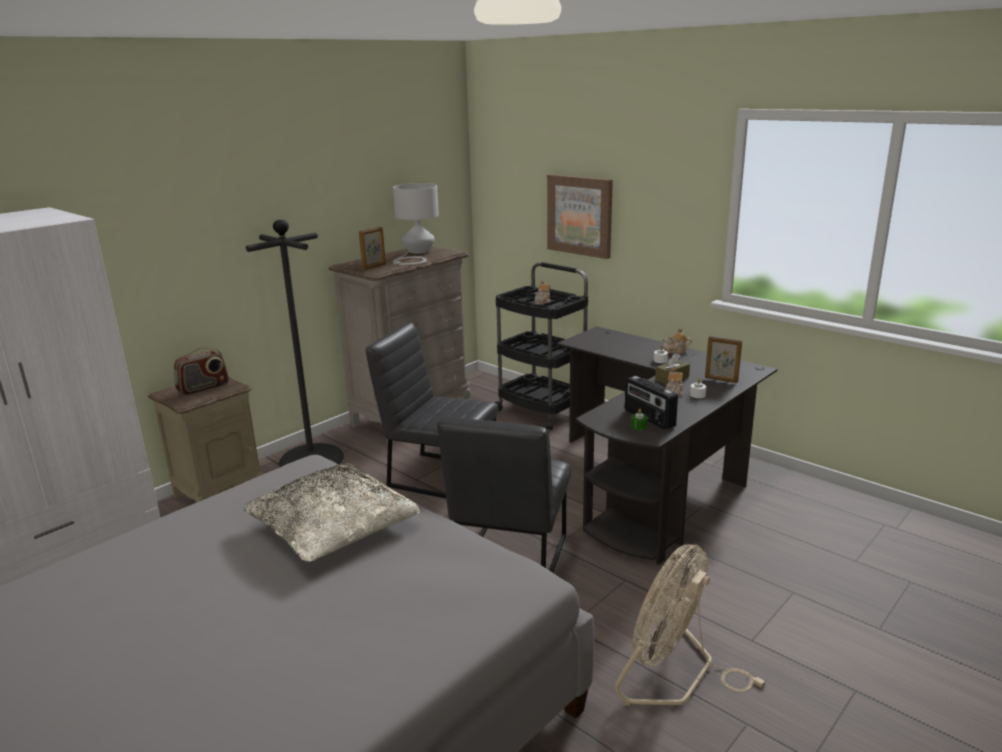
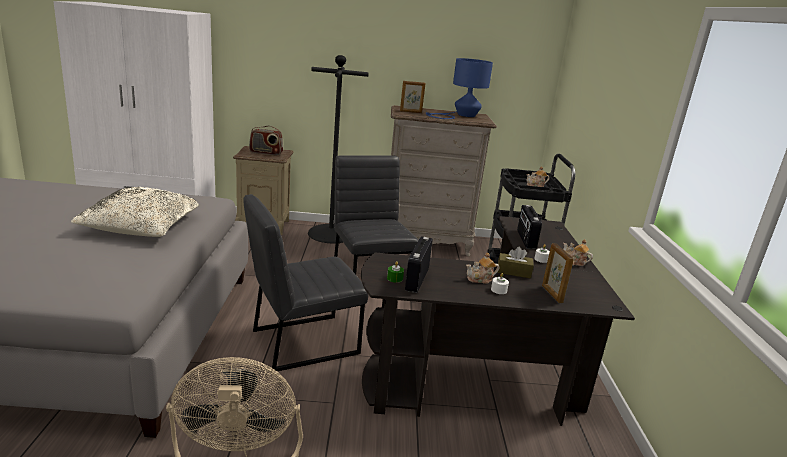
camera: 45 degrees right, 0 degrees up
grey table lamp [392,183,439,265] -> blue table lamp [425,58,493,119]
picture [547,174,613,259] -> none
none -> radio [517,205,542,249]

